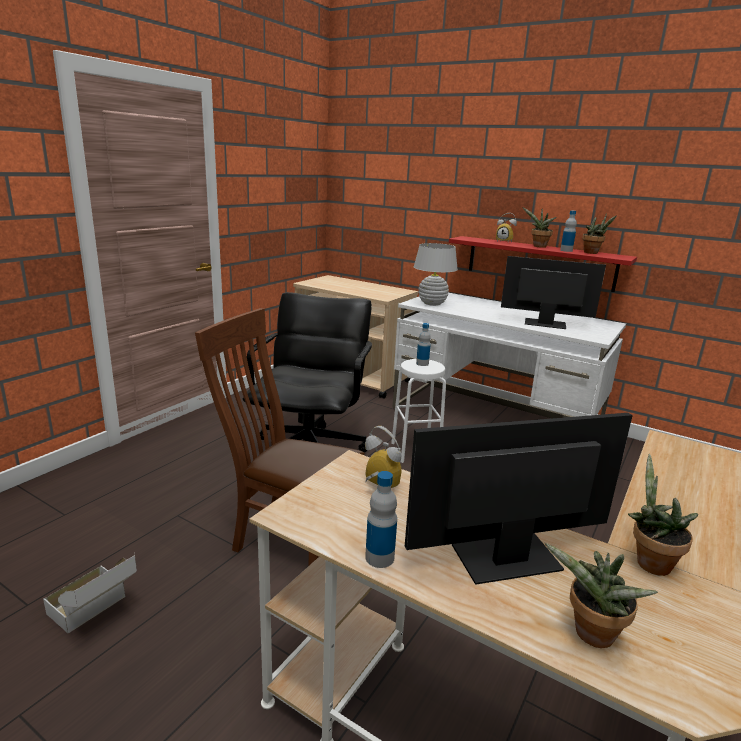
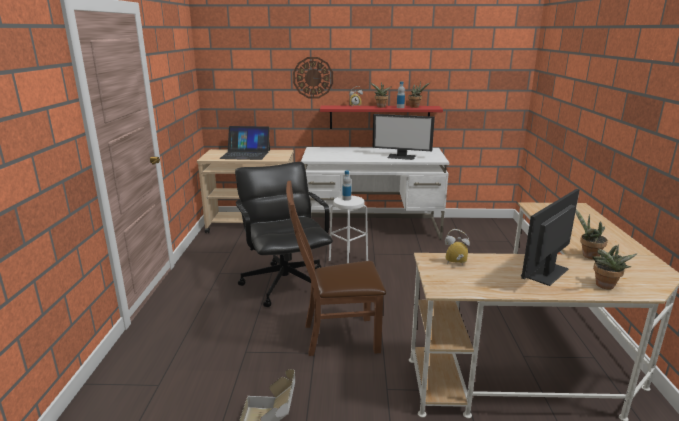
camera: 30 degrees left, 0 degrees up
bottle [365,471,397,568] -> none
white table lamp [414,243,458,306] -> none
monitor [501,256,606,329] -> monitor turned 150 degrees counterclockwise [373,114,435,160]
none -> laptop [220,126,270,160]
none -> wall clock [293,57,333,98]

